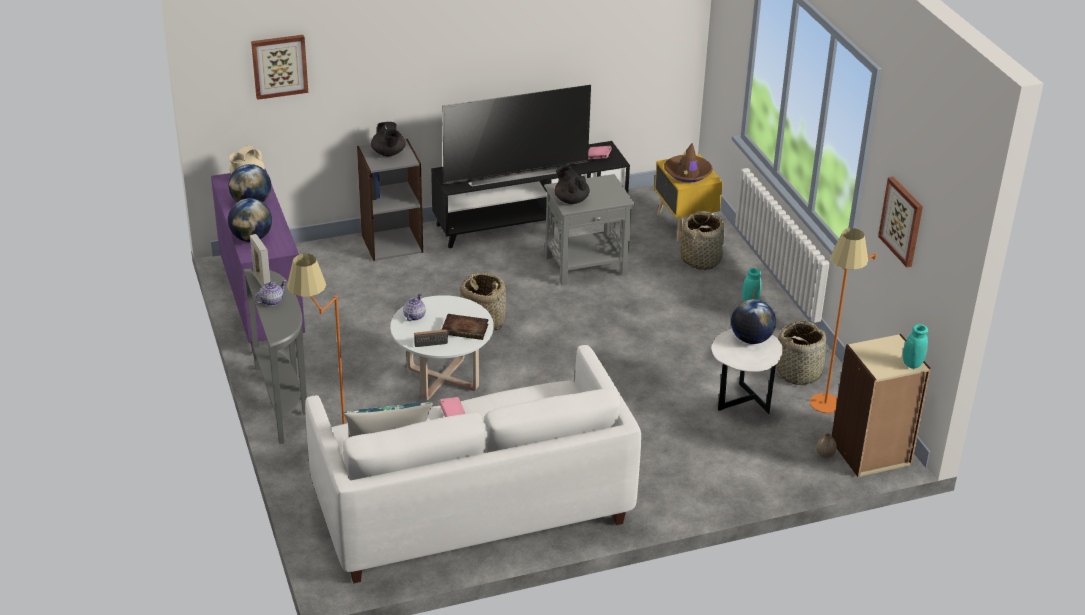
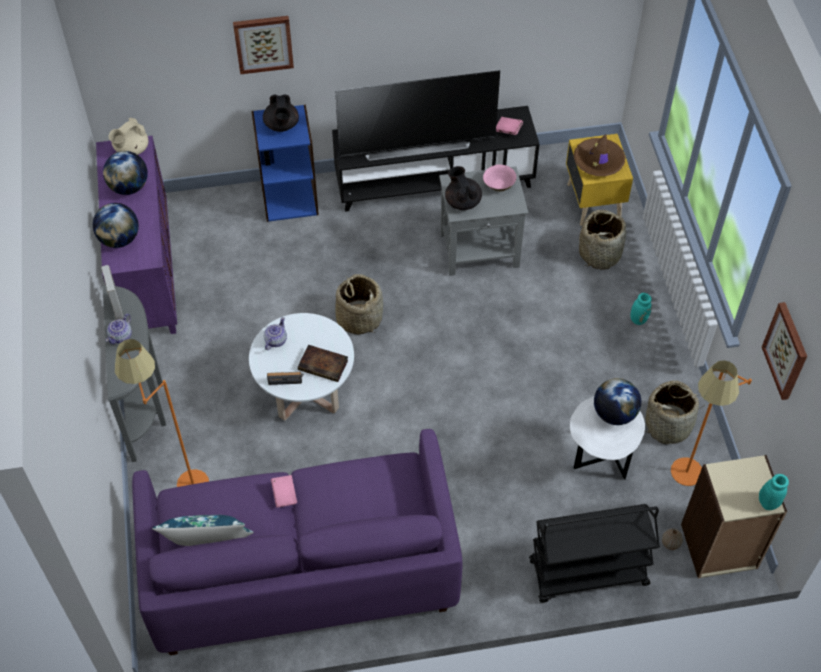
camera: 10 degrees right, 20 degrees up
picture [251,35,308,100] -> picture moved to [233,16,294,74]
teapot [255,280,287,306] -> teapot turned 150 degrees clockwise [106,314,132,344]
white sofa [305,345,641,583] -> purple sofa [132,429,463,655]
grey bookcase [357,139,423,261] -> blue bookcase [252,104,319,222]
none -> pink bowl [483,165,517,192]
none -> black cart [529,504,660,603]

